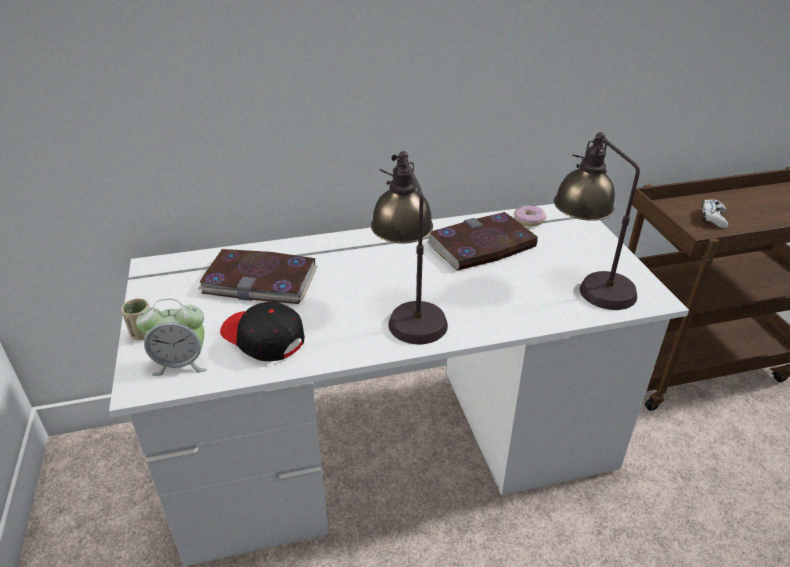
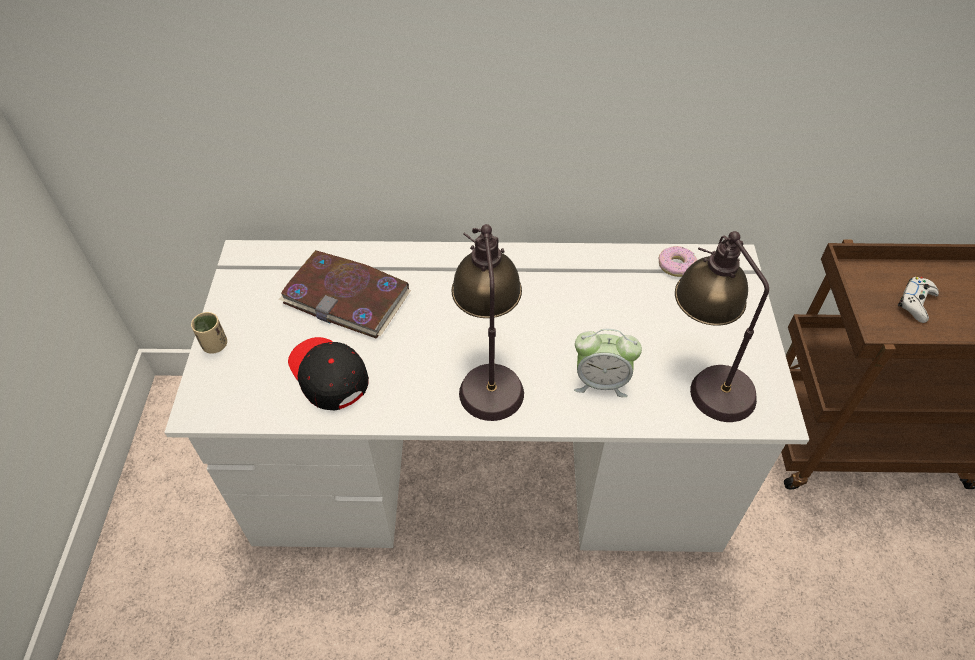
camera: 15 degrees right, 15 degrees up
alarm clock [136,299,207,376] -> alarm clock moved to [574,329,642,397]
book [426,212,538,271] -> none

